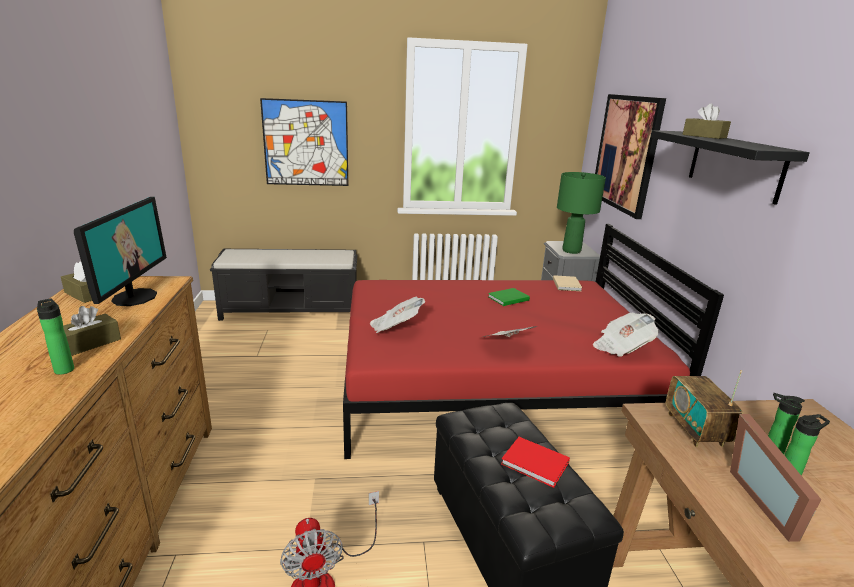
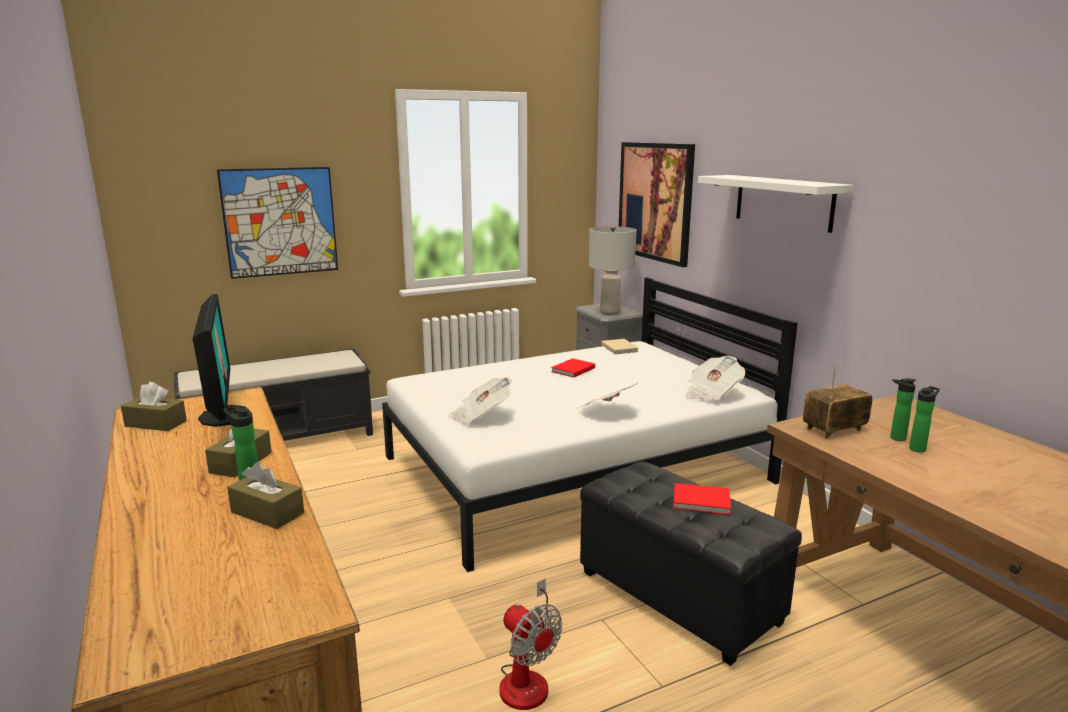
camera: 20 degrees left, 5 degrees down
red bed [343,224,724,459] -> white bed [382,277,798,572]
green book [488,288,530,306] -> red book [551,358,595,377]
green table lamp [557,172,606,254] -> grey table lamp [589,226,637,315]
black shelf [650,130,810,205] -> white shelf [698,175,853,233]
radio [666,370,743,447] -> radio turned 90 degrees clockwise [803,366,872,438]
brown tissue box [682,104,731,139] -> brown tissue box moved to [227,462,304,529]
picture frame [730,414,821,542] -> none

